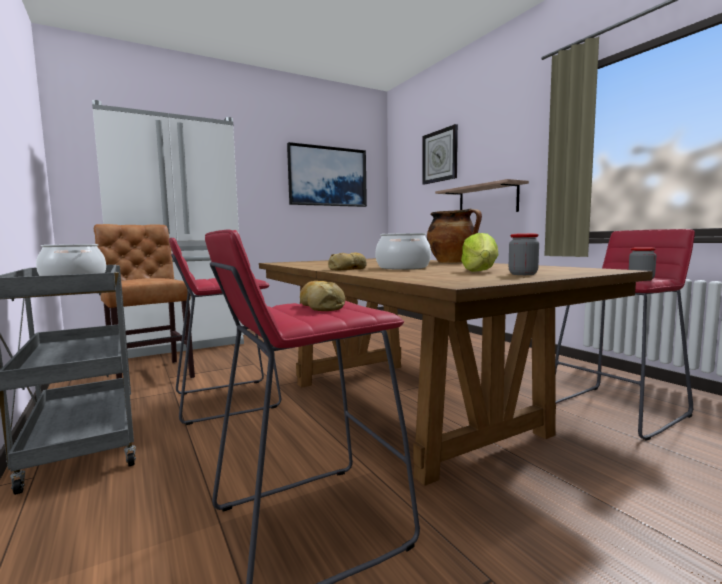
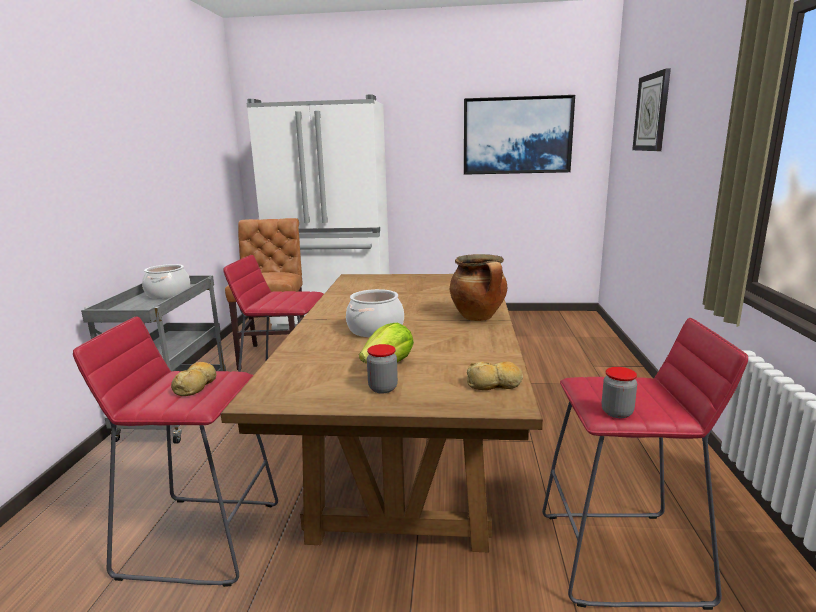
camera: 35 degrees right, 10 degrees up
bread [328,253,367,270] -> bread moved to [467,361,523,390]
shelf [435,179,529,212] -> none

